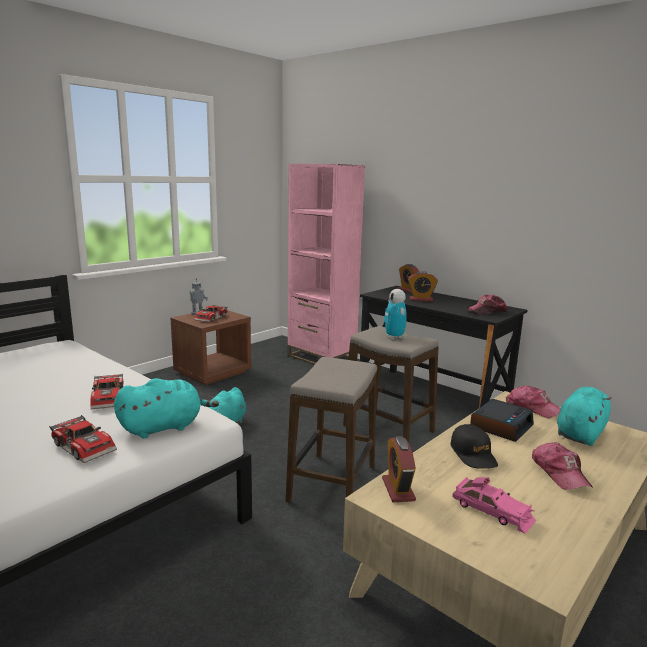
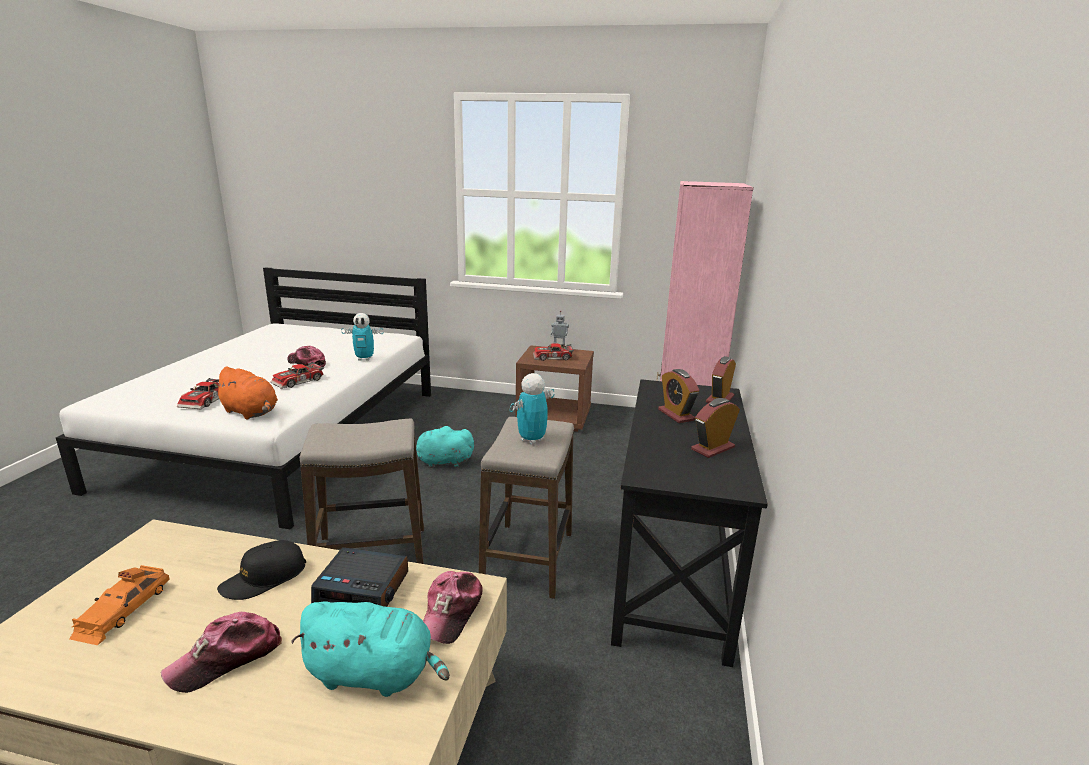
camera: 60 degrees right, 5 degrees up
turquoise plush toy [114,378,219,438] -> orange plush toy [212,366,278,419]
alarm clock [382,436,416,502] -> alarm clock moved to [691,398,740,458]
pink toy car [453,477,536,534] -> orange toy car [70,565,169,645]
cap [467,295,507,315] -> cap moved to [287,346,326,367]
none -> toy robot [341,313,384,361]

